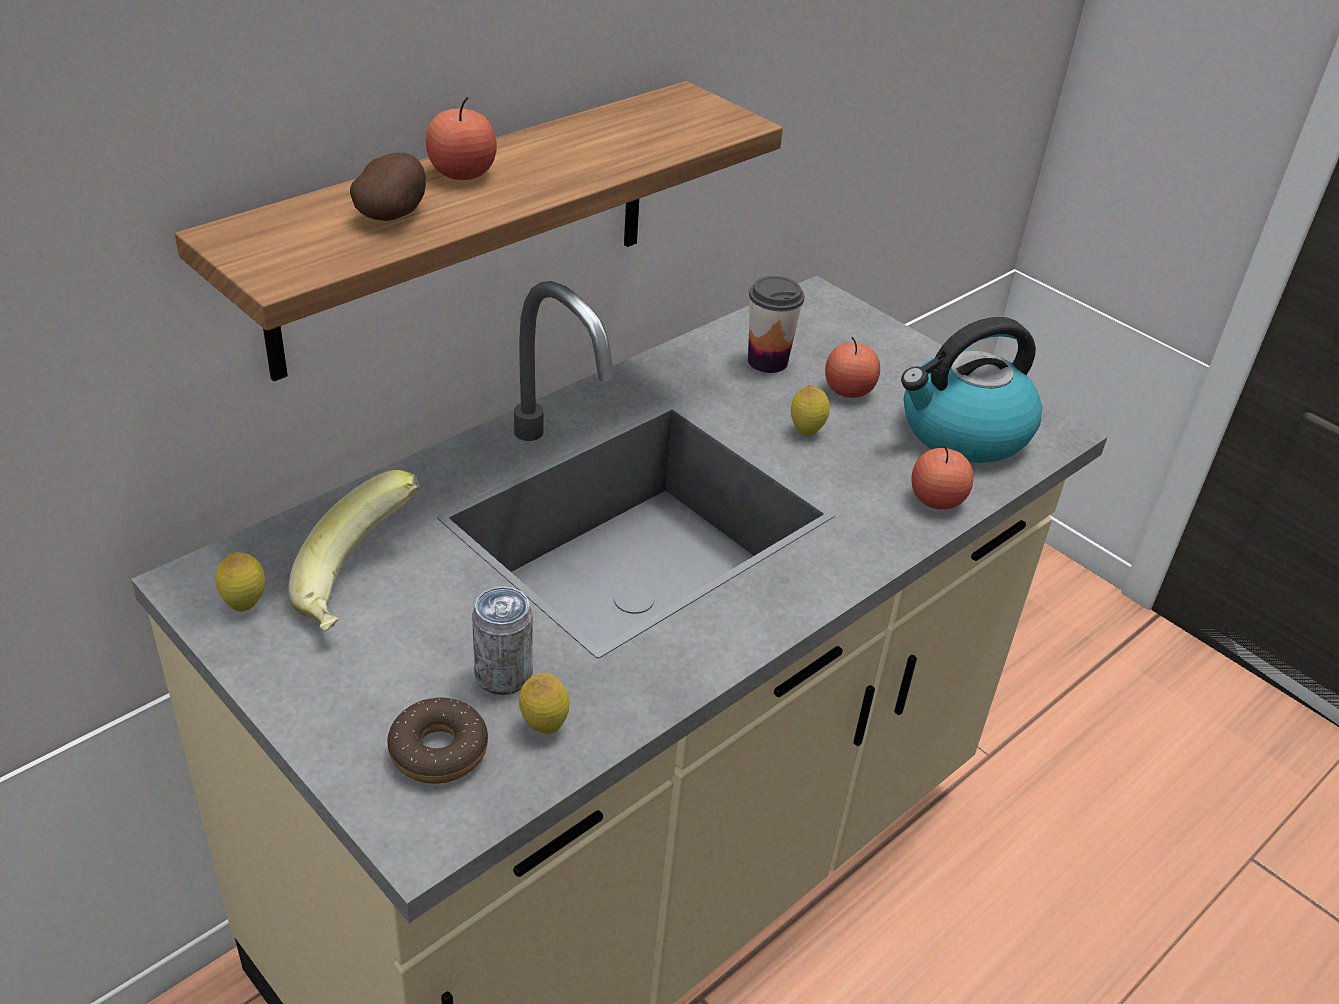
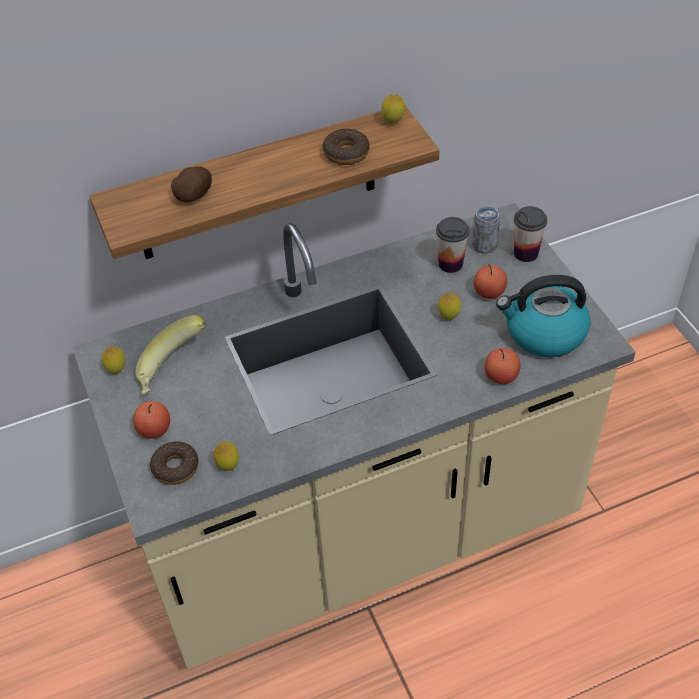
camera: 25 degrees right, 10 degrees up
apple [426,97,497,180] -> apple moved to [133,401,170,438]
can [472,586,533,695] -> can moved to [472,206,500,254]
none -> donut [323,129,370,165]
none -> lemon [381,94,405,124]
none -> cup [514,206,547,262]

